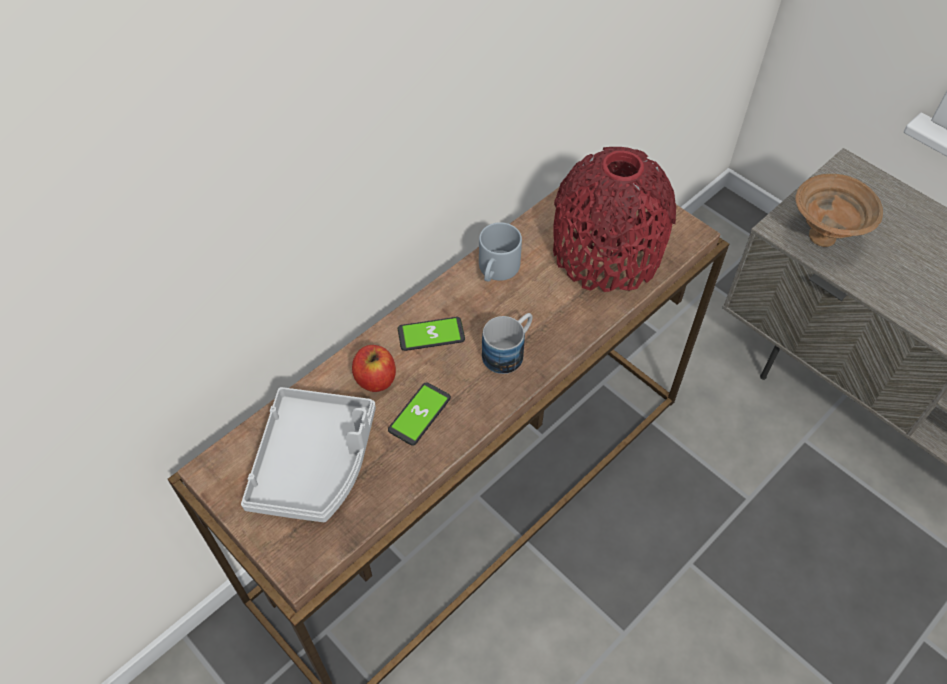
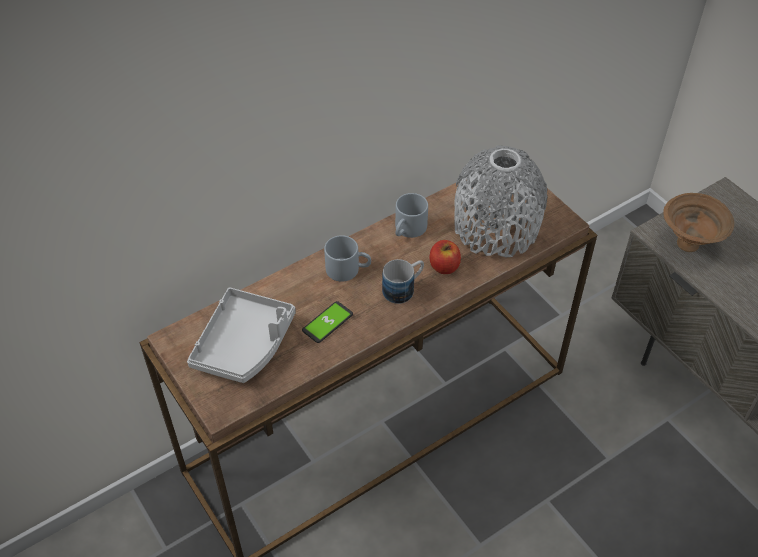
camera: 10 degrees right, 5 degrees down
apple [352,345,396,392] -> apple moved to [430,240,461,274]
phone [398,317,465,351] -> grey mug [324,235,371,282]
red vase [553,147,676,292] -> grey vase [454,145,547,257]

